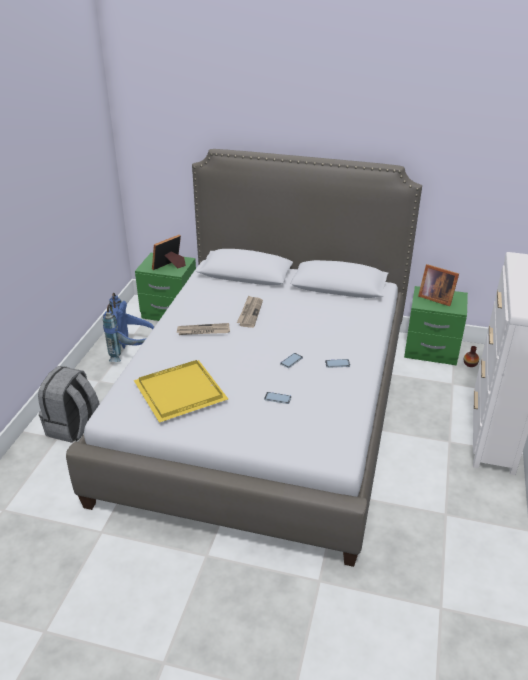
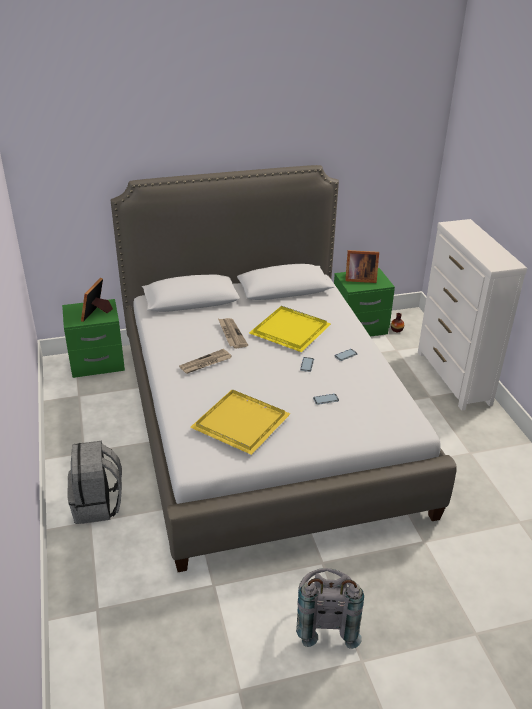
camera: 30 degrees left, 0 degrees up
blue backpack [103,293,154,362] -> none
none -> yellow tray [249,306,331,352]
none -> grey backpack [296,568,364,649]

